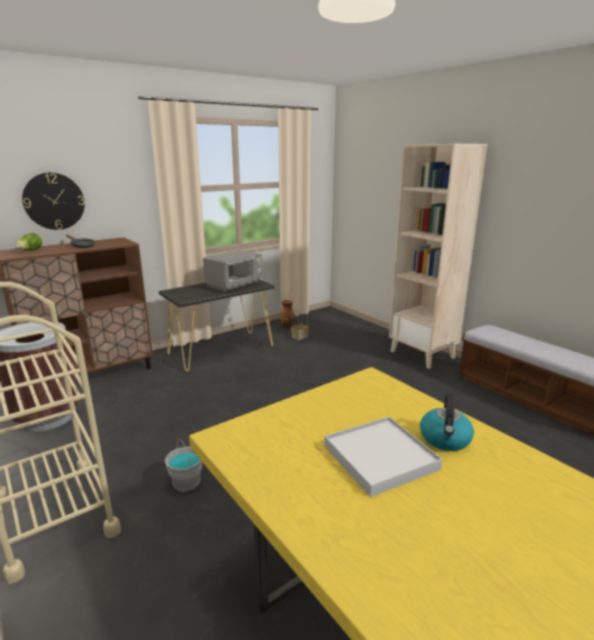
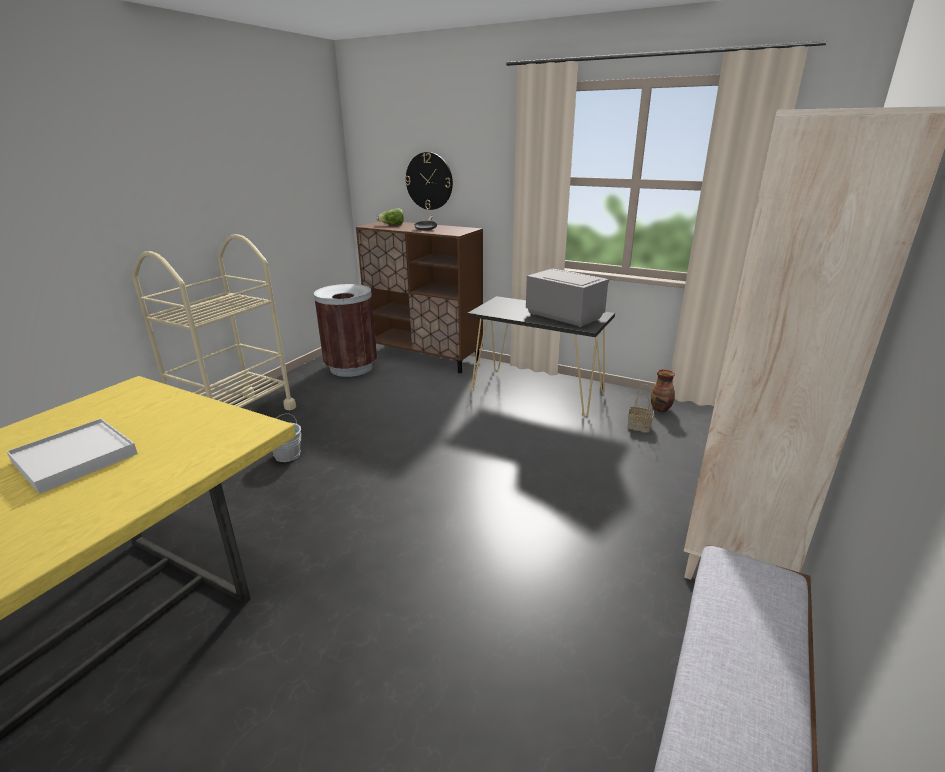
camera: 65 degrees right, 5 degrees up
grey microwave [203,250,262,292] -> grey microwave turned 150 degrees counterclockwise [526,269,609,327]
kettle [420,393,474,451] -> none

